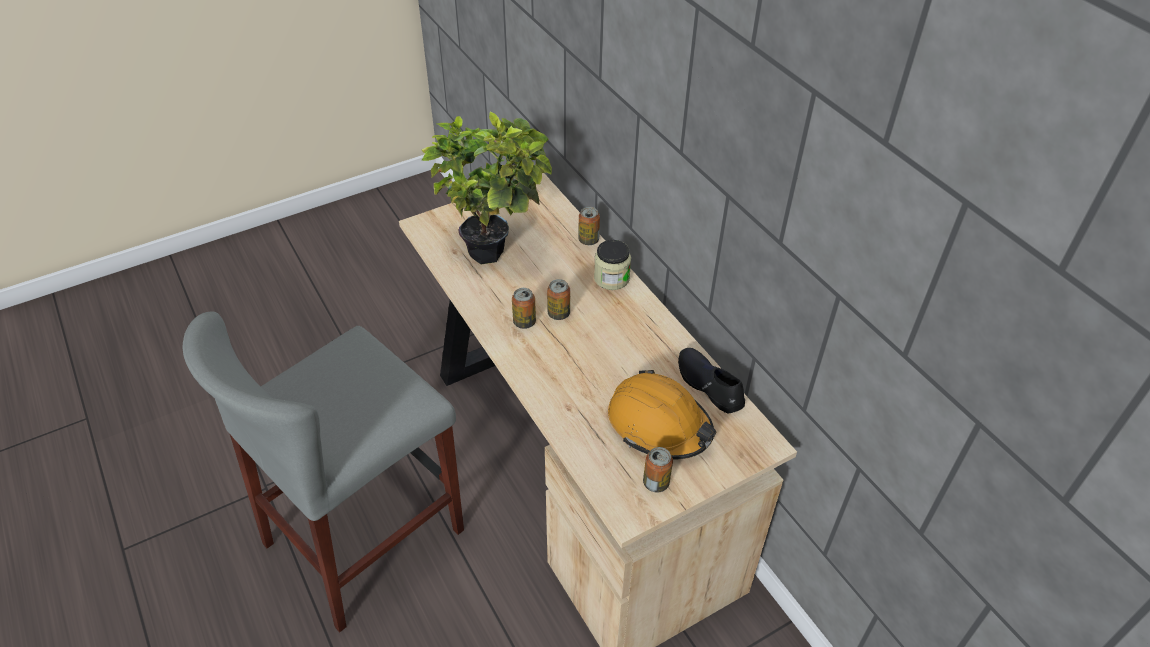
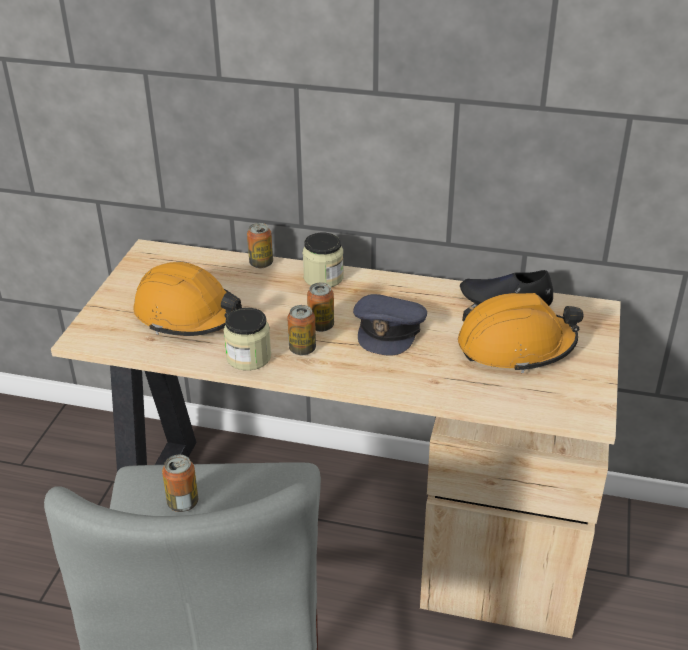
camera: 45 degrees left, 10 degrees down
potted plant [421,112,552,264] -> orange hard hat [133,262,242,336]
can [643,447,673,492] -> can moved to [162,455,198,512]
none -> jar [224,308,271,371]
none -> grey cap [353,294,427,356]

